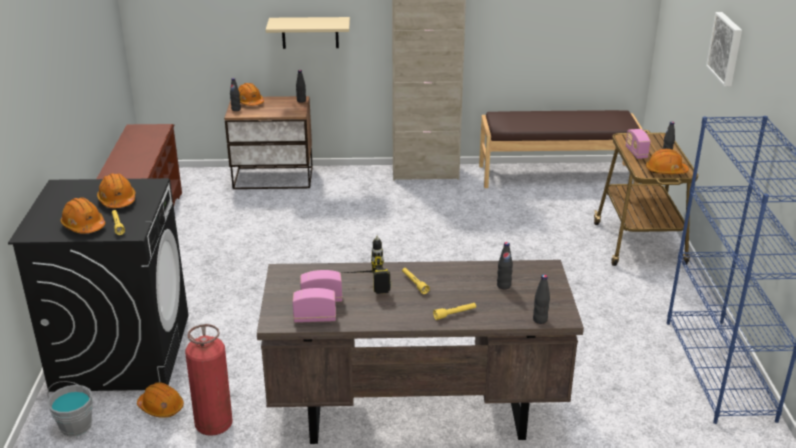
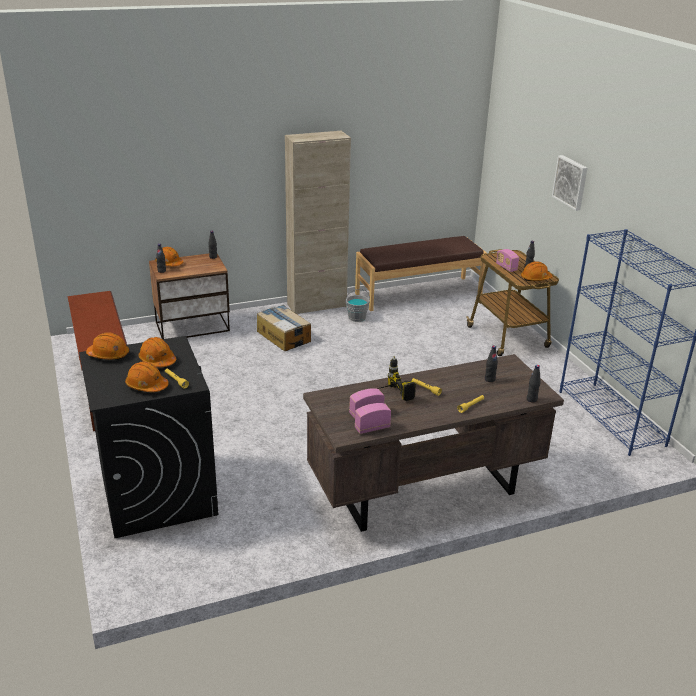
camera: 20 degrees left, 0 degrees up
grey bucket [47,381,93,436] -> grey bucket moved to [345,289,370,322]
orange hard hat [137,382,184,418] -> orange hard hat moved to [86,332,129,360]
fire extinguisher [185,324,233,436] -> none
beige shelf [266,17,350,49] -> none
none -> cardboard box [257,305,311,351]

